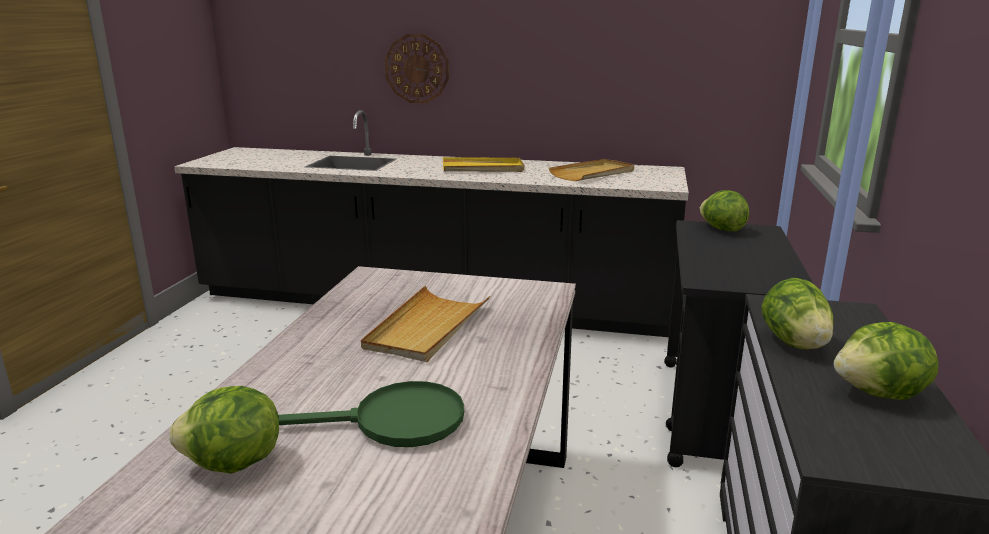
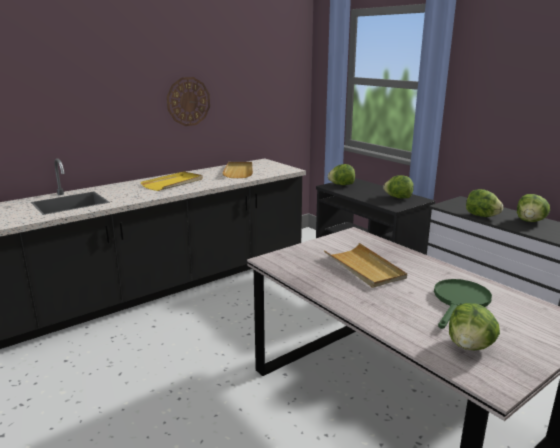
camera: 50 degrees left, 0 degrees up
wall clock [385,34,449,103] -> wall clock moved to [167,77,210,126]
none -> lettuce [383,175,414,198]

